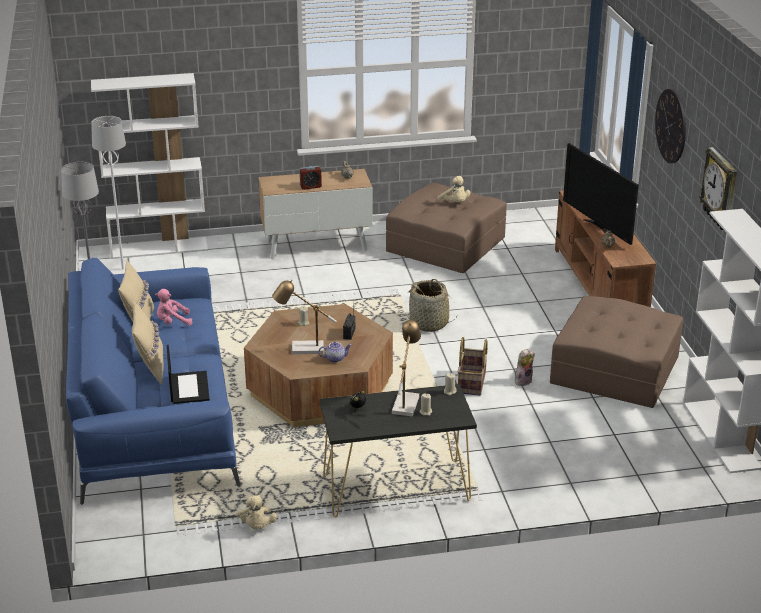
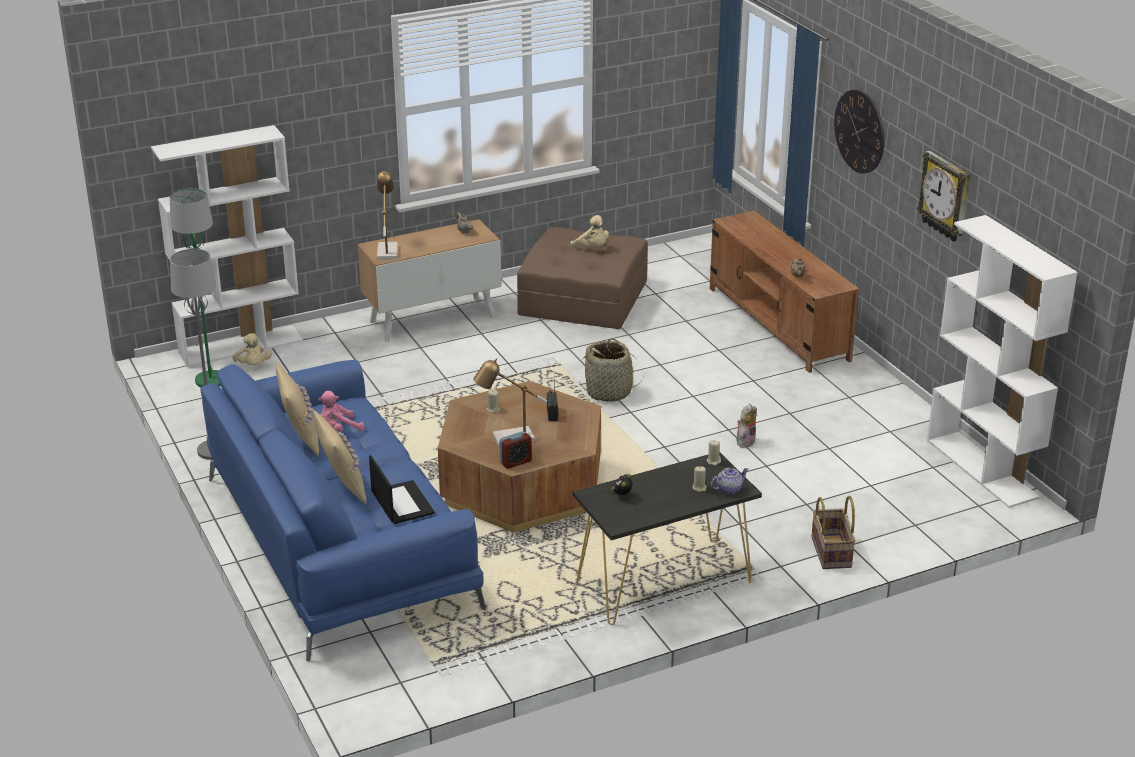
camera: 15 degrees left, 0 degrees up
white floor lamp [91,116,136,275] -> green floor lamp [170,188,221,387]
beige plush toy [236,495,277,529] -> beige plush toy moved to [232,333,272,366]
alarm clock [299,166,322,190] -> alarm clock moved to [500,431,532,469]
teapot [318,342,351,363] -> teapot moved to [711,468,749,494]
table lamp [392,320,421,417] -> table lamp moved to [377,171,398,260]
basket [457,337,488,396] -> basket moved to [811,496,856,569]
brown ottoman [550,296,683,408] -> none
television [563,143,639,245] -> none

